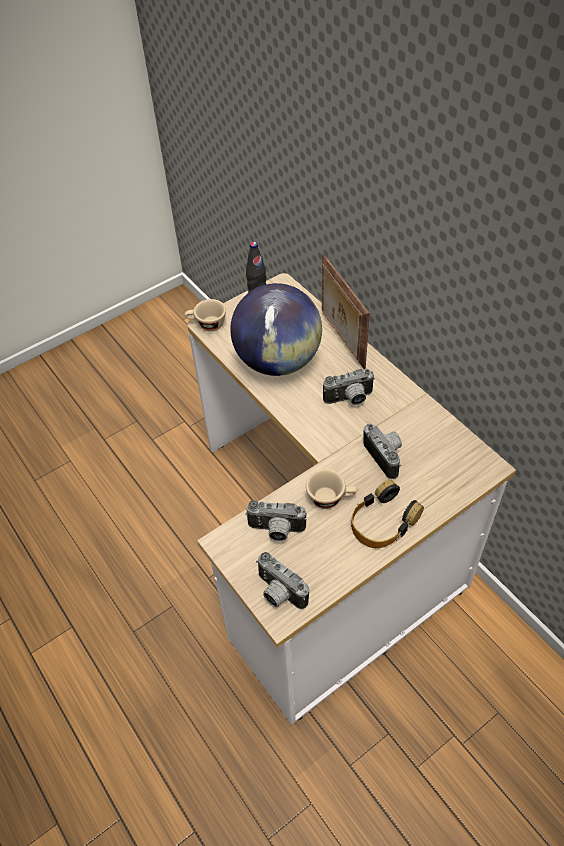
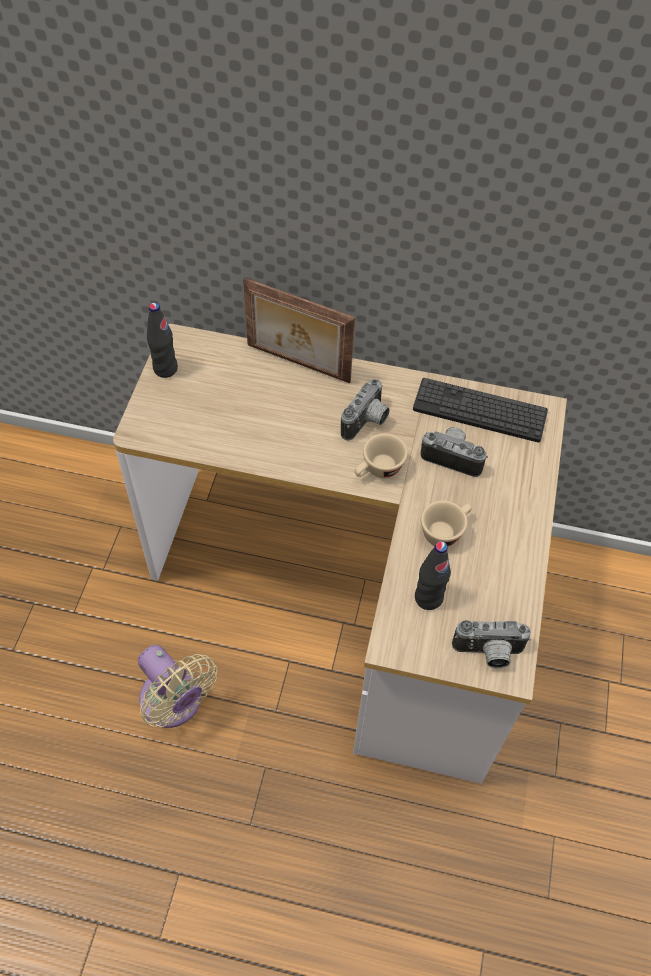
camera: 45 degrees left, 5 degrees up
beige cup [185,299,226,332] -> beige cup moved to [354,434,408,478]
globe [230,283,322,376] -> none
camera [245,500,307,541] -> black bottle [415,541,451,610]
headphones [351,480,424,548] -> none
none -> beige fan [138,645,218,728]
none -> keyboard [413,378,548,442]

